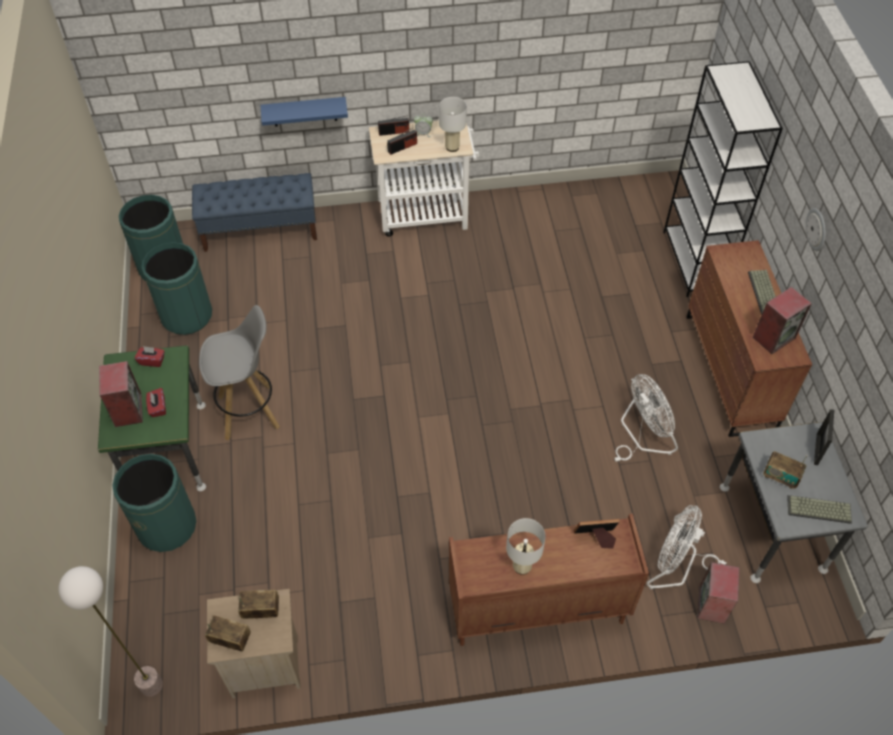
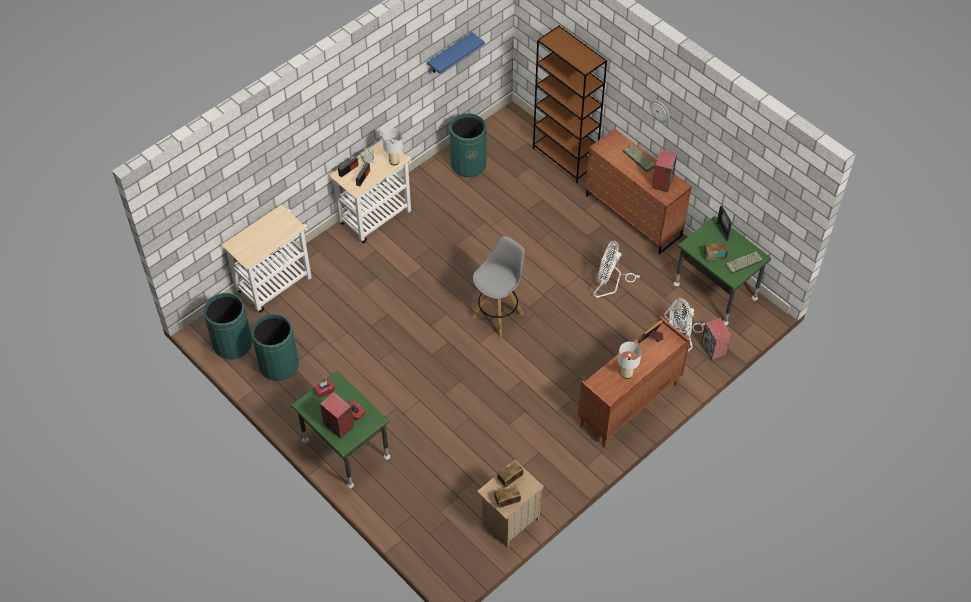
camera: 35 degrees left, 0 degrees up
floor lamp [59,566,163,697] -> none
green trash can [112,454,196,552] -> green trash can moved to [450,113,487,177]
blue bench [192,173,317,252] -> white cart [222,205,312,313]
grey stool [199,305,280,440] -> grey stool moved to [472,236,525,338]
blue shelf [261,97,348,127] -> blue shelf moved to [427,32,485,74]
white fan [613,374,678,462] -> white fan turned 105 degrees counterclockwise [593,241,640,299]
white bookcase [663,61,783,297] -> brown bookcase [533,26,607,183]
grey desk [720,422,868,583] -> green desk [674,216,771,325]

